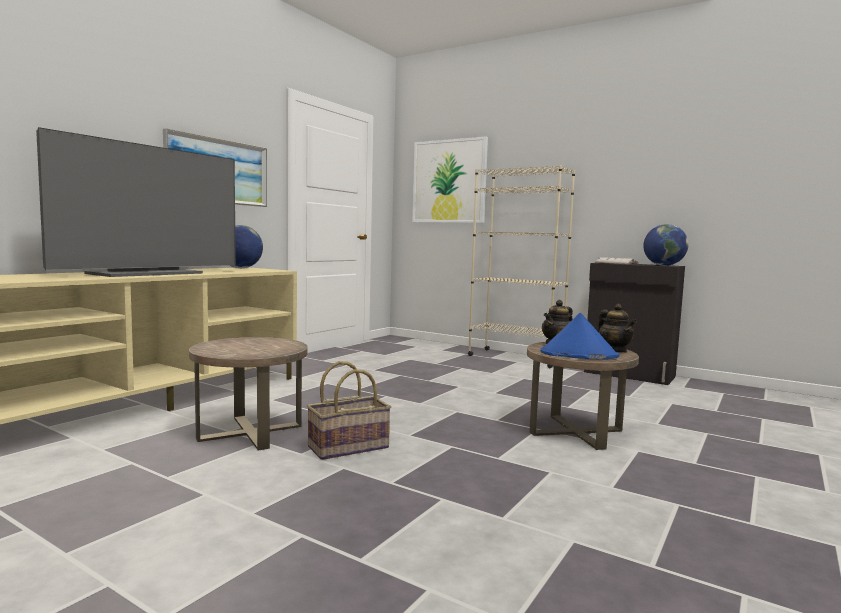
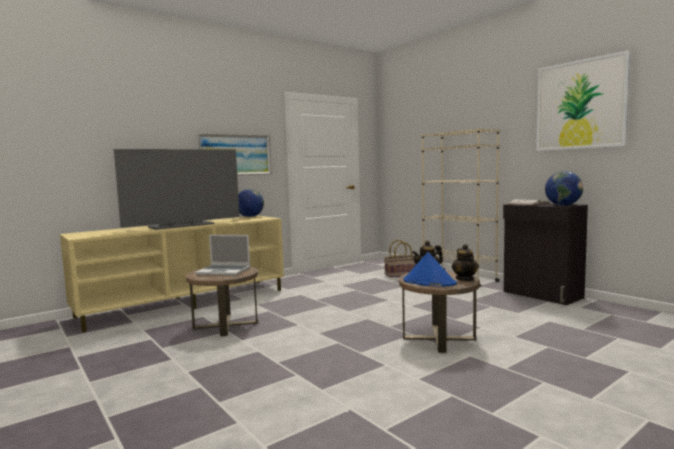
camera: 20 degrees right, 0 degrees up
basket [307,361,391,460] -> basket moved to [384,240,416,278]
picture [412,137,488,223] -> picture moved to [536,50,631,151]
none -> laptop [195,235,250,276]

